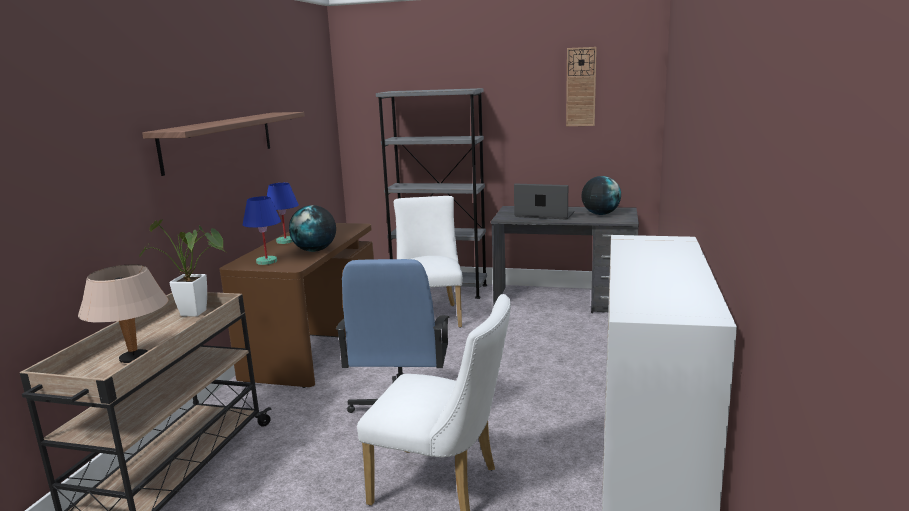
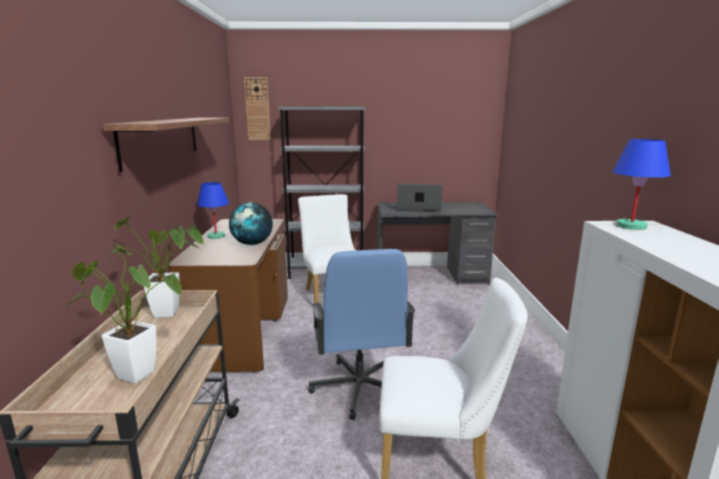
camera: 15 degrees left, 0 degrees up
beige table lamp [78,264,169,363] -> potted plant [65,243,182,384]
blue table lamp [243,196,281,265] -> blue table lamp moved to [613,139,671,230]
wall clock [566,47,597,126] -> wall clock moved to [244,77,271,140]
globe [581,176,621,215] -> none

